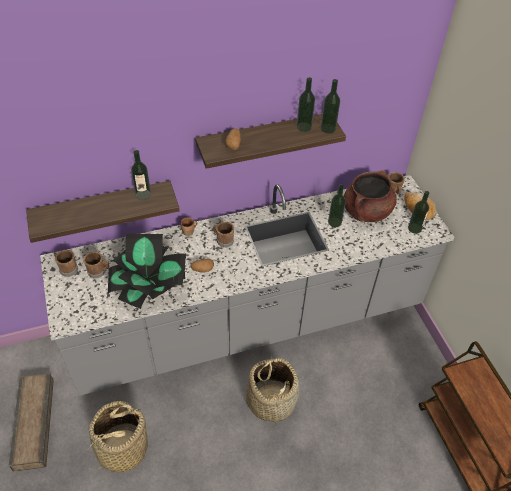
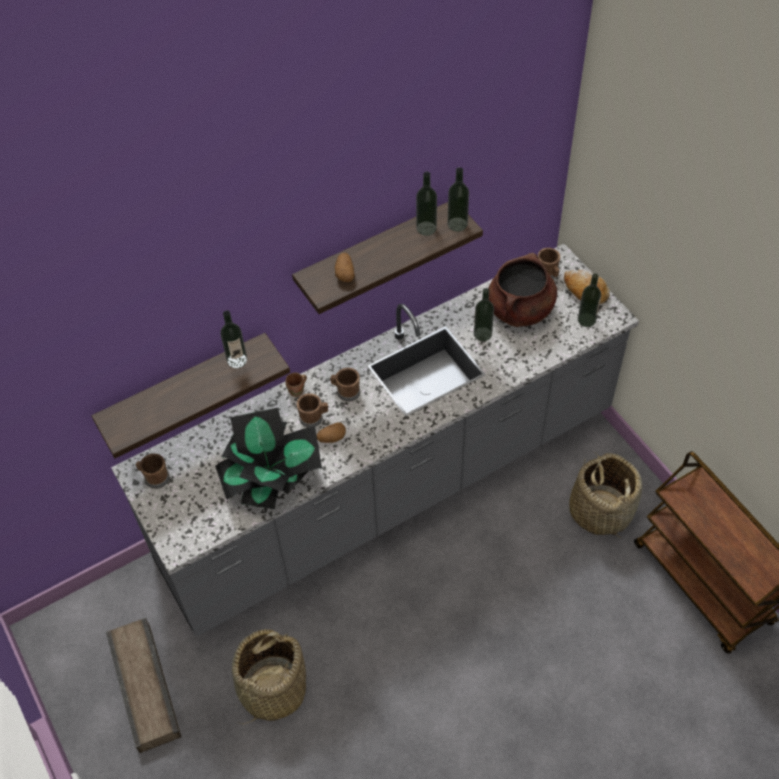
camera: 10 degrees left, 5 degrees up
brown mug [83,251,109,279] -> brown mug moved to [297,393,328,428]
basket [246,357,300,426] -> basket moved to [569,453,643,538]

